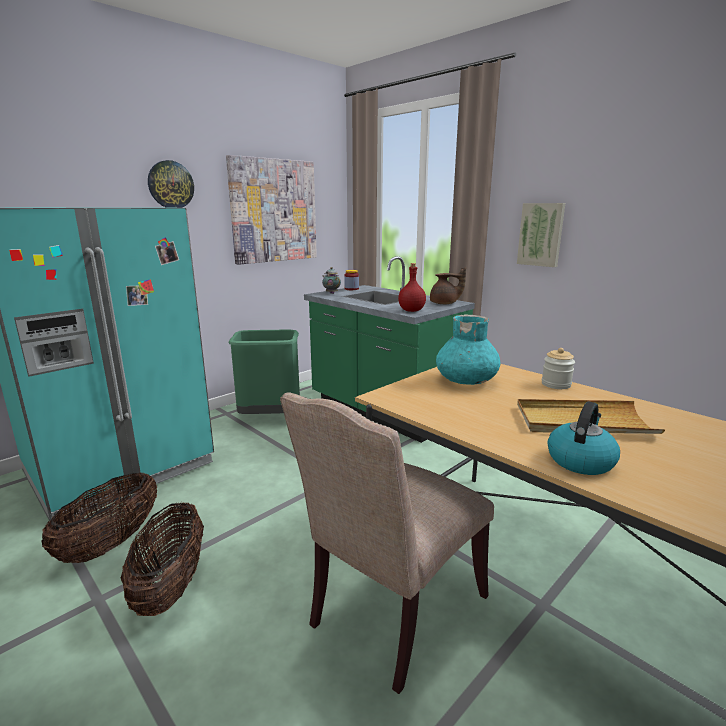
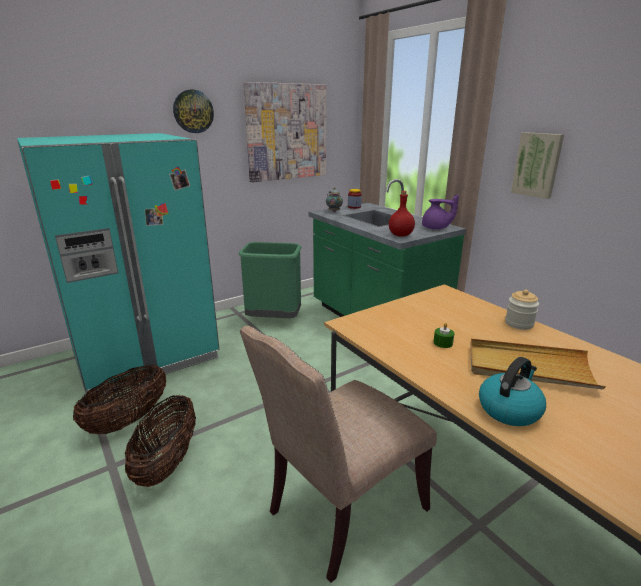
camera: 10 degrees right, 5 degrees up
brown teapot [430,267,466,304] -> purple teapot [422,194,459,229]
turquoise vase [436,315,501,385] -> none
none -> green candle [433,323,454,348]

